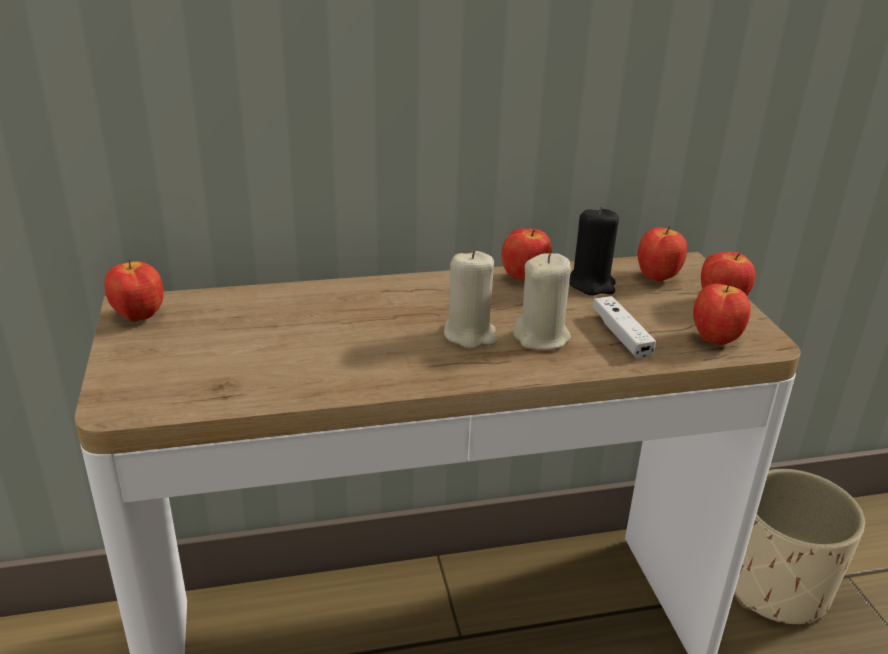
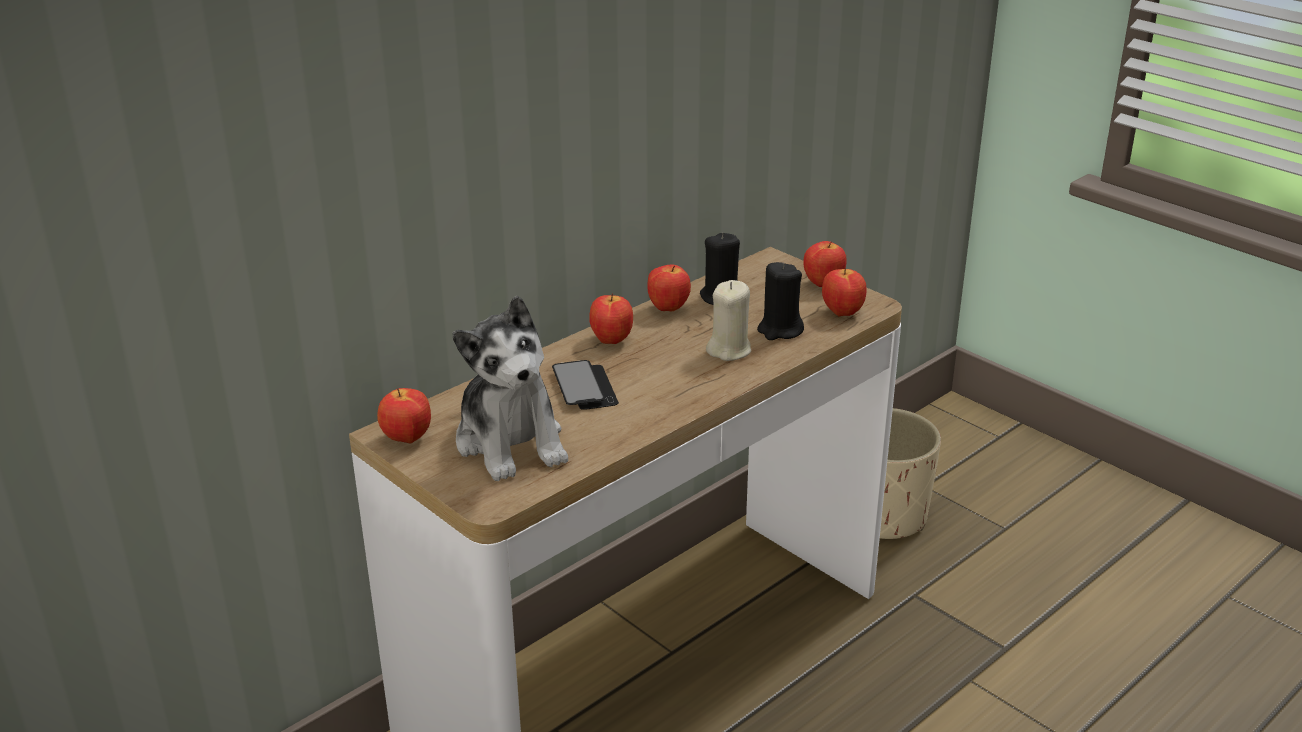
camera: 30 degrees left, 0 degrees up
beige candle [444,250,497,349] -> none
white game controller [592,296,656,359] -> black candle [757,262,804,340]
apple [637,226,687,281] -> apple moved to [590,293,633,344]
none -> plush toy [452,295,568,481]
none -> phone [552,360,619,410]

